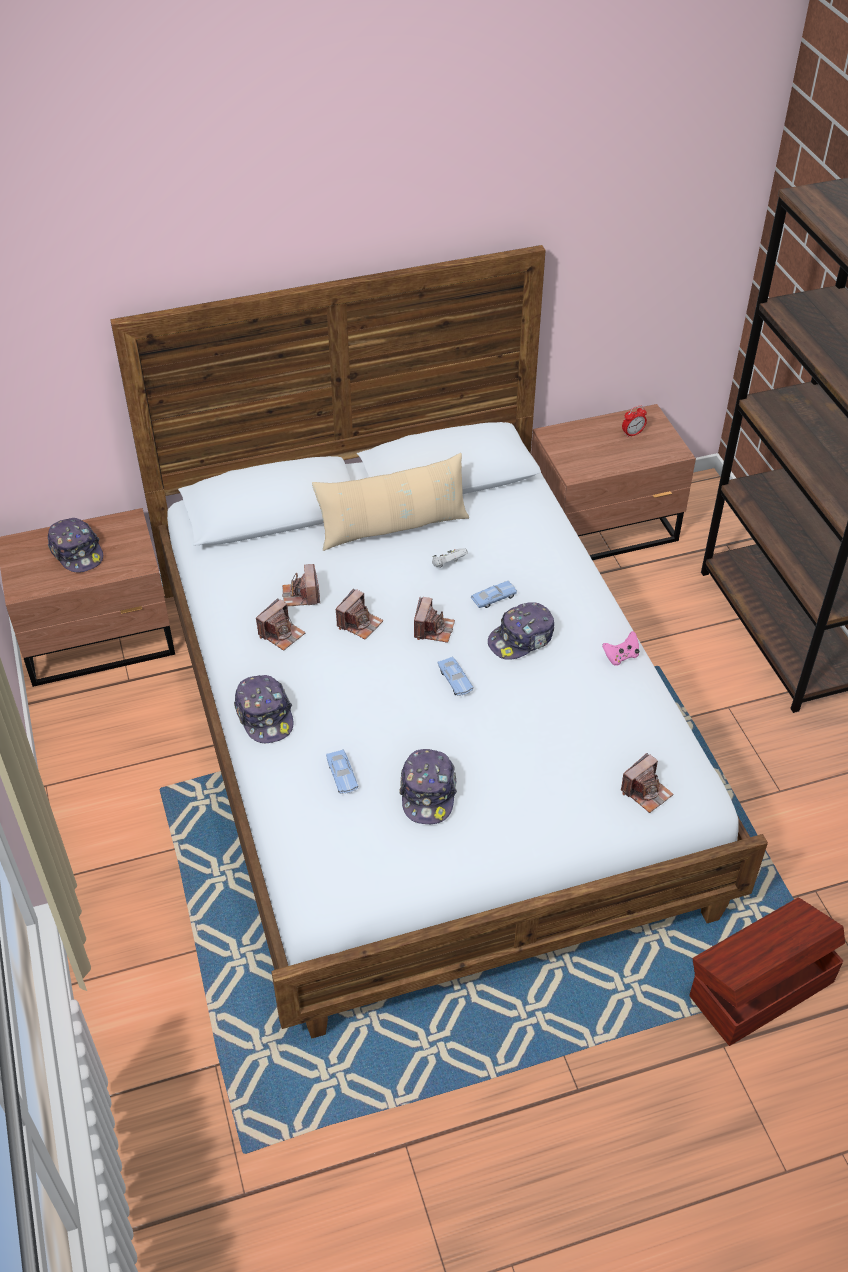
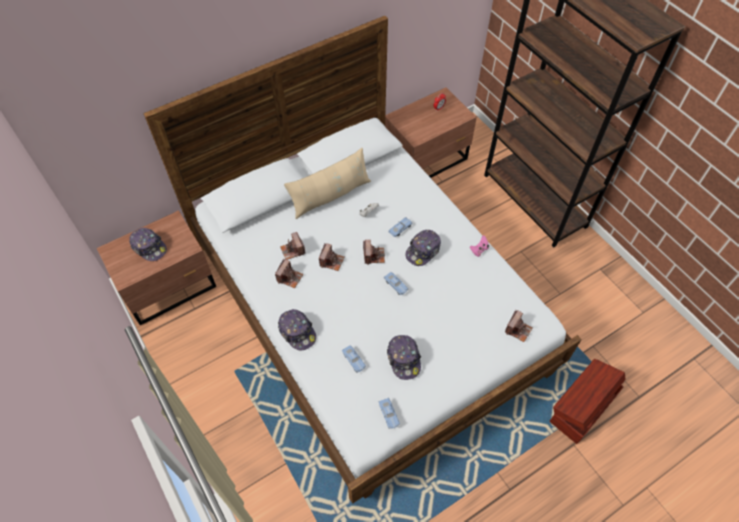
camera: 15 degrees left, 10 degrees up
none -> blue toy car [378,398,400,429]

